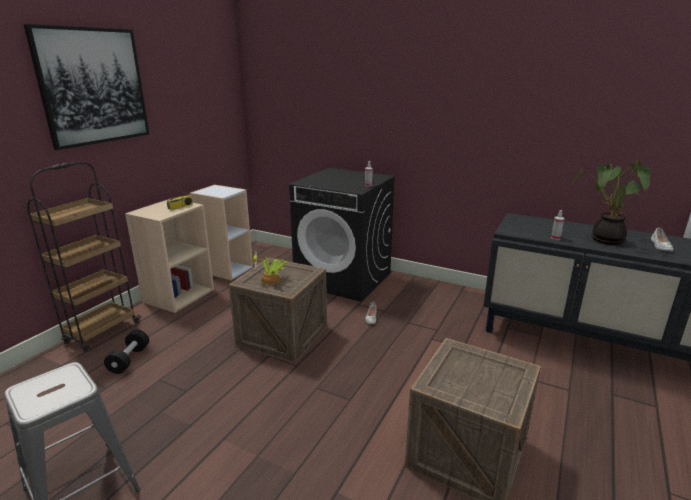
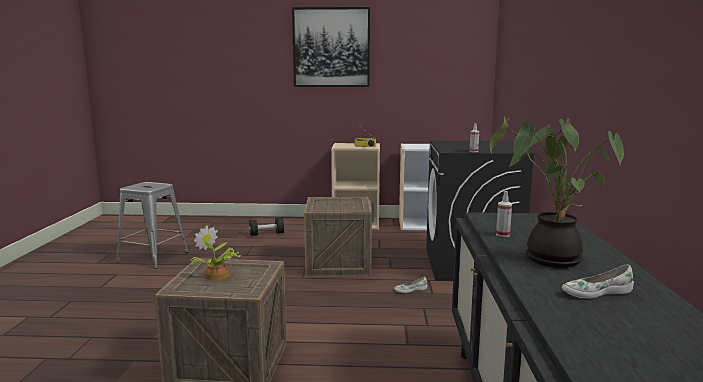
camera: 65 degrees right, 10 degrees down
brown cart [27,162,142,352] -> none
potted plant [253,249,288,285] -> potted plant moved to [189,225,241,280]

